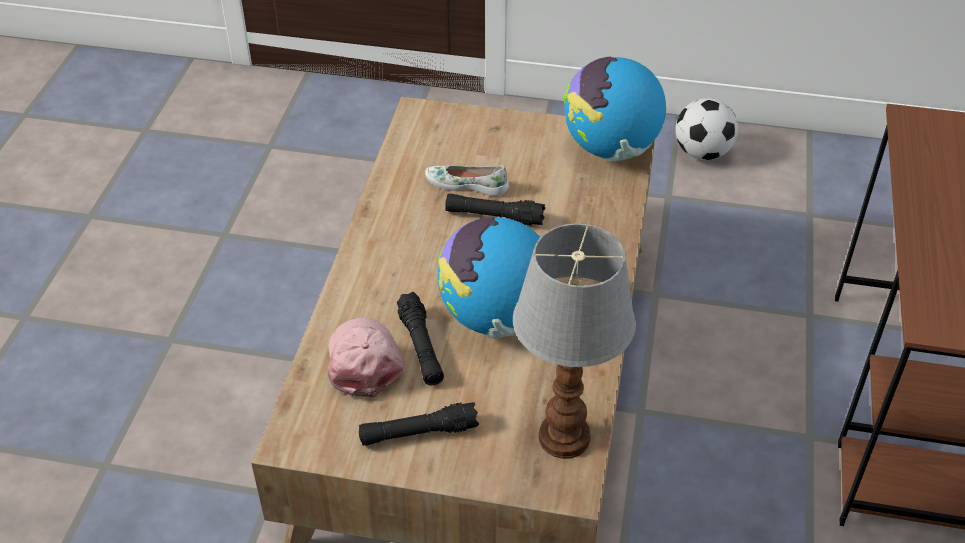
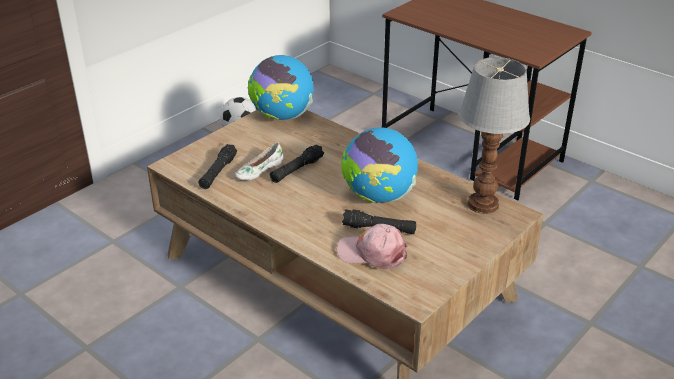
camera: 60 degrees left, 10 degrees down
black flashlight [359,402,479,446] -> black flashlight moved to [198,144,237,189]

